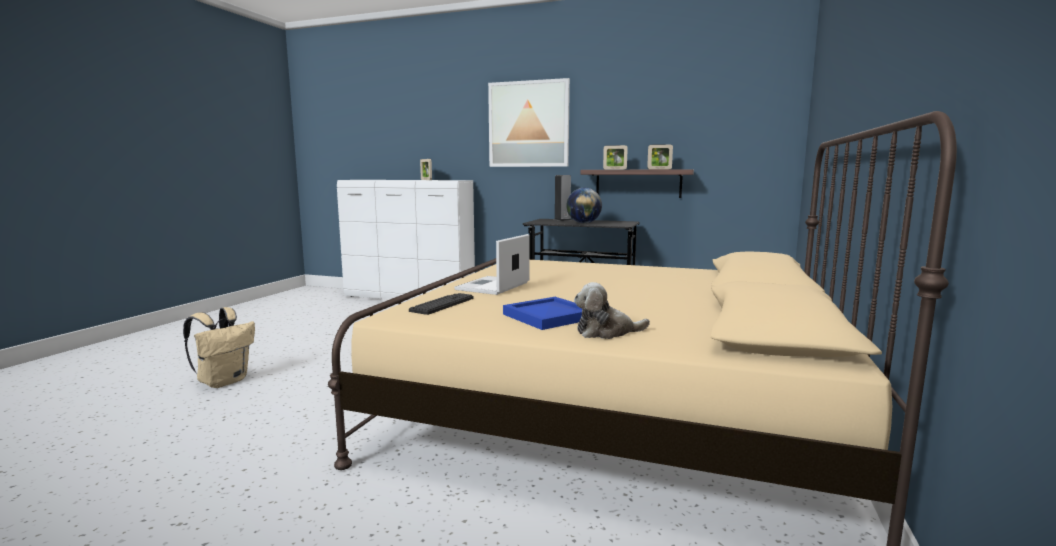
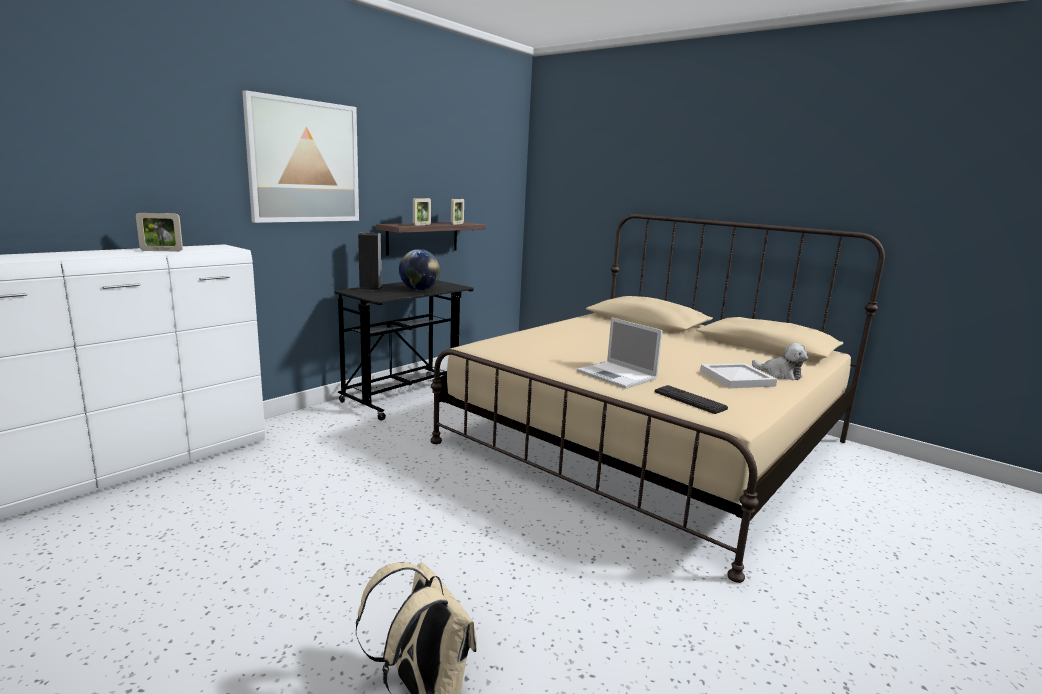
camera: 70 degrees left, 5 degrees up
blue tray [503,297,582,330] -> white tray [700,363,777,388]
plush toy [574,282,650,339] -> plush toy turned 60 degrees counterclockwise [752,343,808,380]

